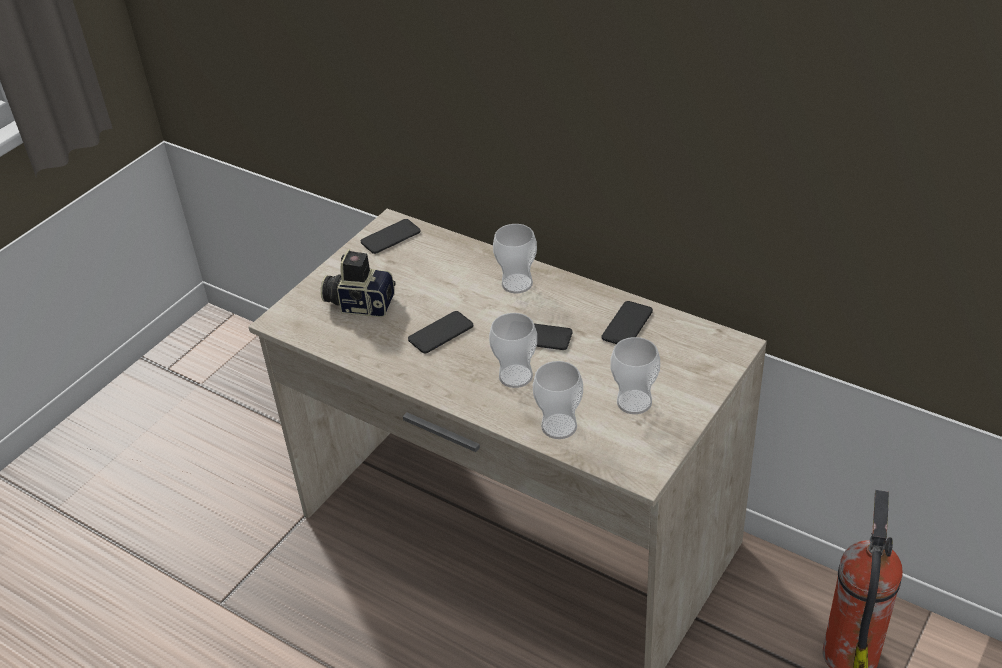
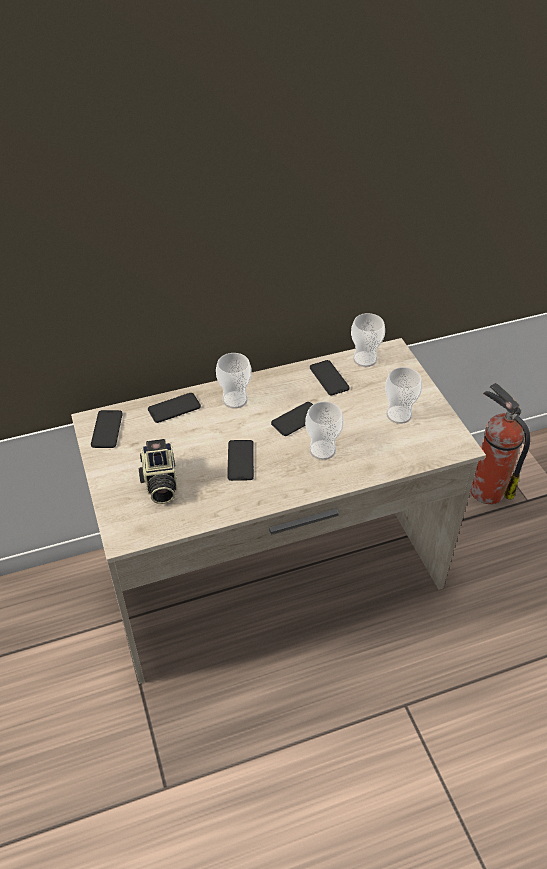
camera: 55 degrees left, 5 degrees up
camera [321,249,396,317] -> camera turned 60 degrees counterclockwise [139,439,178,504]
cup [533,361,583,439] -> cup moved to [351,313,385,367]
none -> phone [148,393,201,423]

